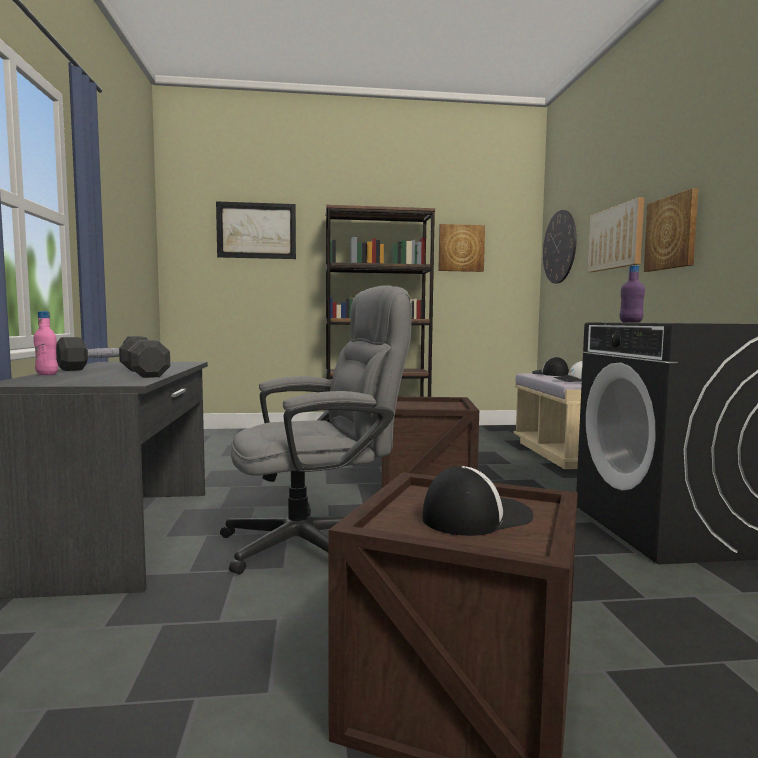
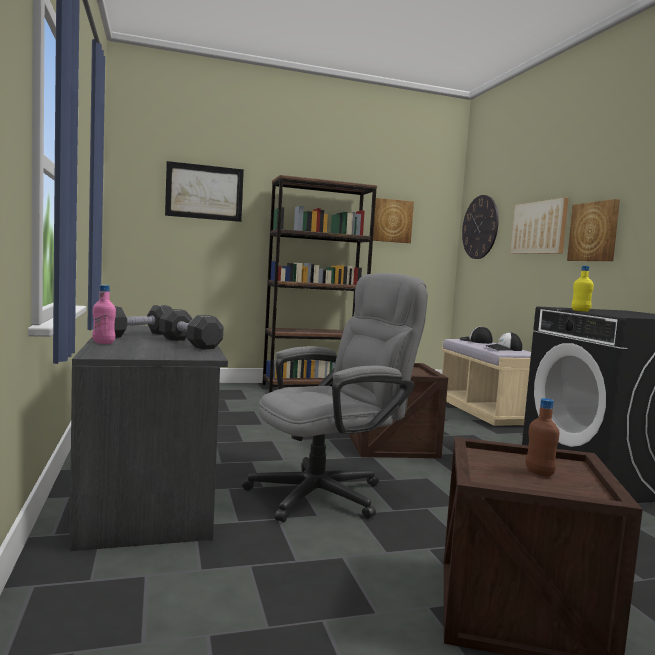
camera: 10 degrees left, 0 degrees up
cap [422,466,534,536] -> brown bottle [526,398,559,477]
purple bottle [619,265,645,322] -> yellow bottle [571,266,594,312]

